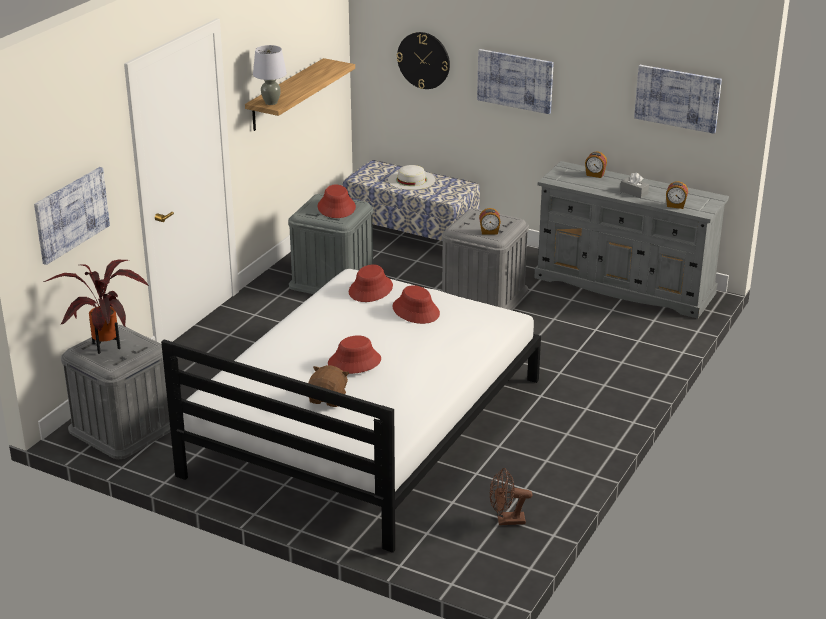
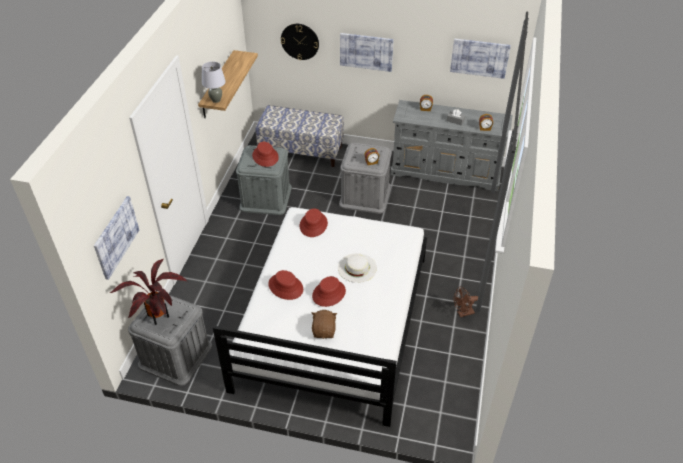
camera: 15 degrees left, 15 degrees up
white hat [388,165,435,190] -> white hat moved to [338,253,377,283]
red hat [393,285,440,324] -> red hat moved to [268,270,303,300]
brown fan [490,468,533,525] -> brown fan moved to [454,287,478,317]

